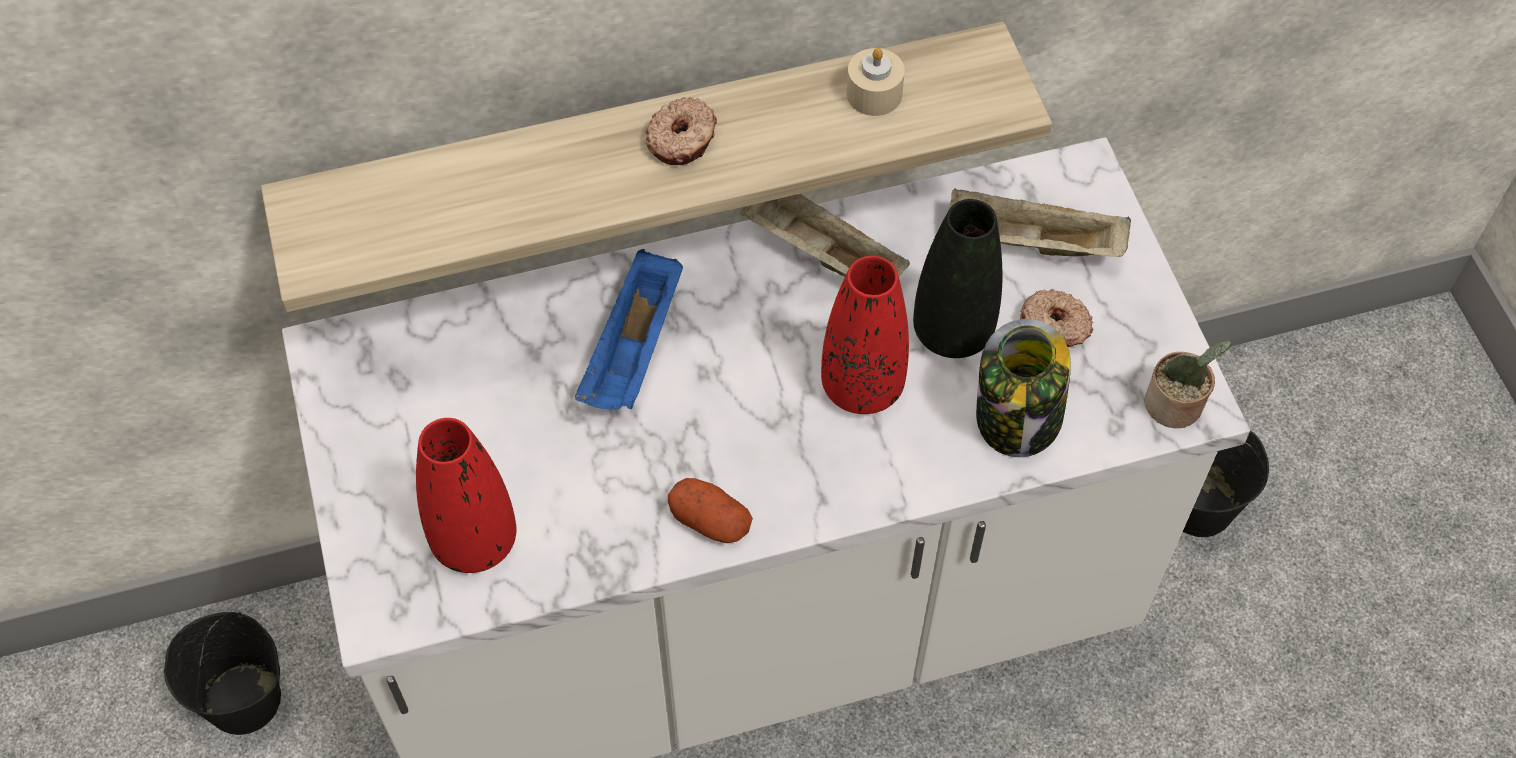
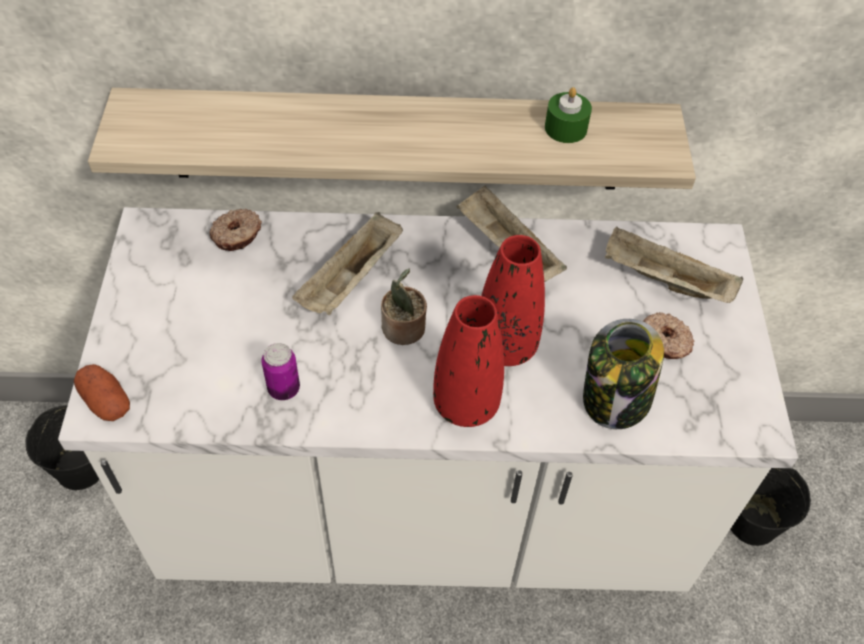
camera: 15 degrees right, 5 degrees down
red vase [416,418,516,573] -> red vase moved to [433,295,504,427]
blue tray [575,249,683,410] -> beige tray [292,212,403,315]
donut [645,97,717,165] -> donut moved to [209,209,262,251]
potato [668,478,753,543] -> potato moved to [74,364,130,421]
beige candle [846,48,905,116] -> green candle [545,87,592,143]
black vase [913,199,1002,358] -> none
potted plant [1145,340,1232,428] -> potted plant moved to [381,269,427,345]
none -> can [261,343,300,400]

